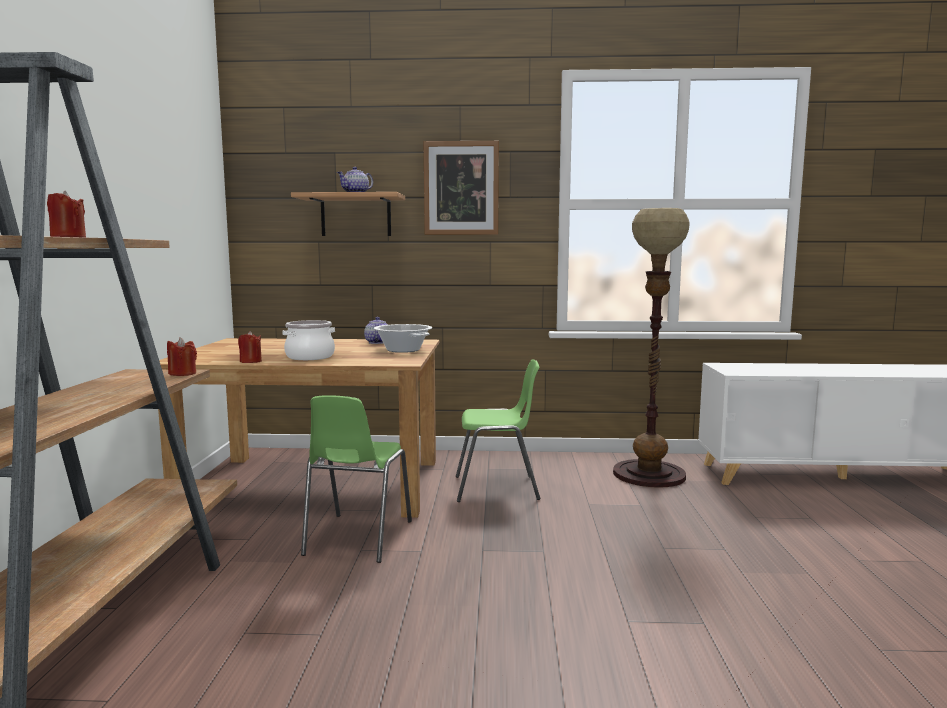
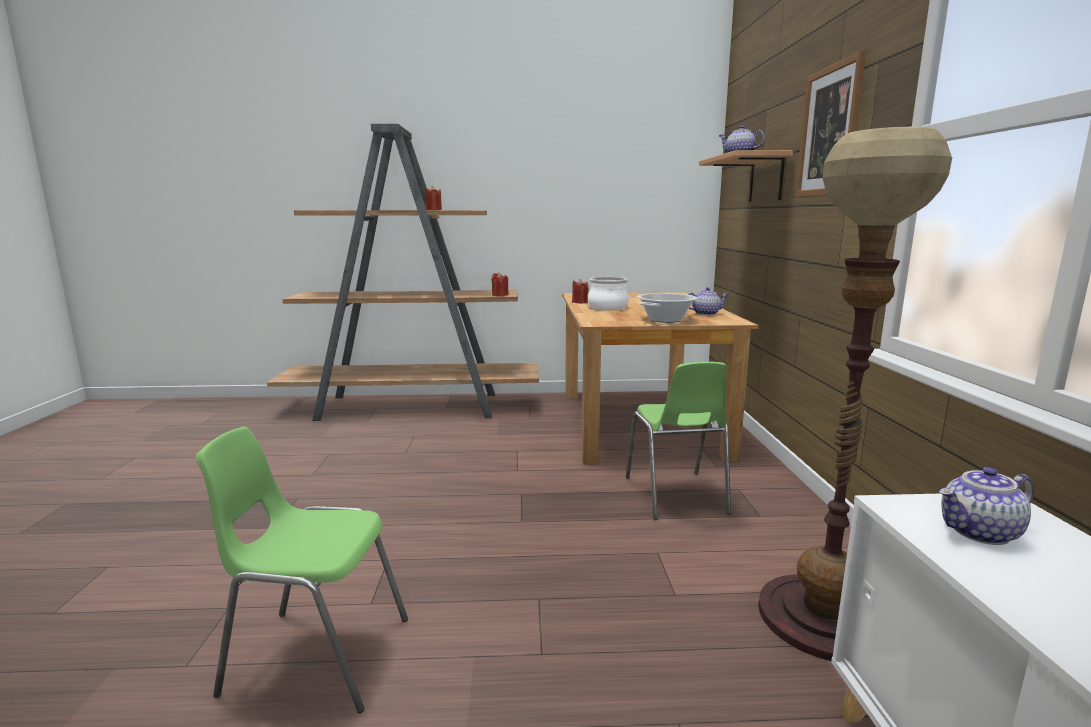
camera: 85 degrees right, 5 degrees up
green chair [301,395,412,563] -> green chair moved to [196,427,408,713]
none -> teapot [939,467,1034,545]

